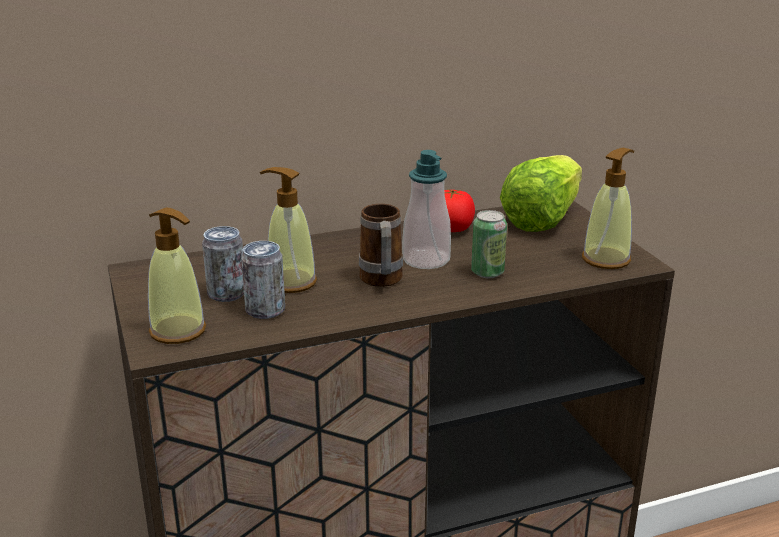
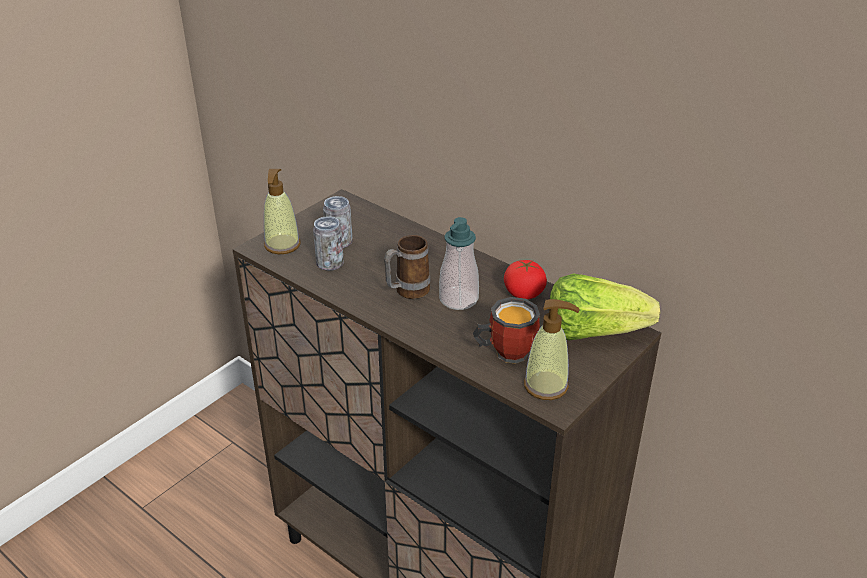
camera: 60 degrees right, 10 degrees up
soap dispenser [260,167,317,293] -> none
can [471,210,507,278] -> none
none -> mug [473,297,540,364]

